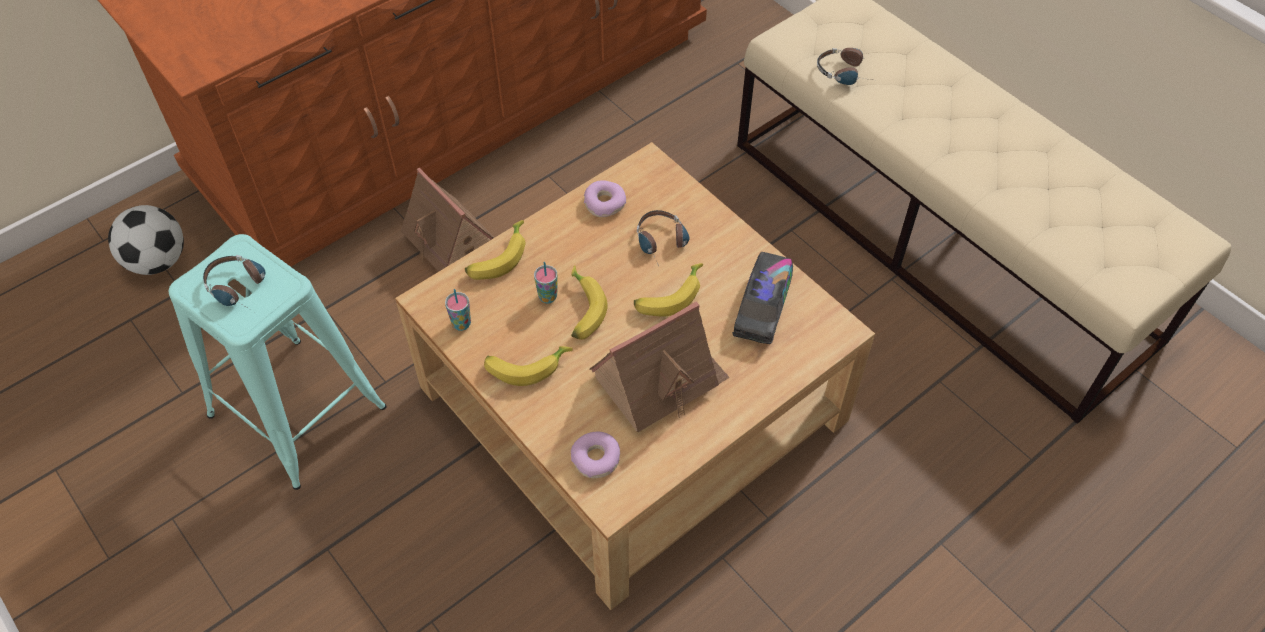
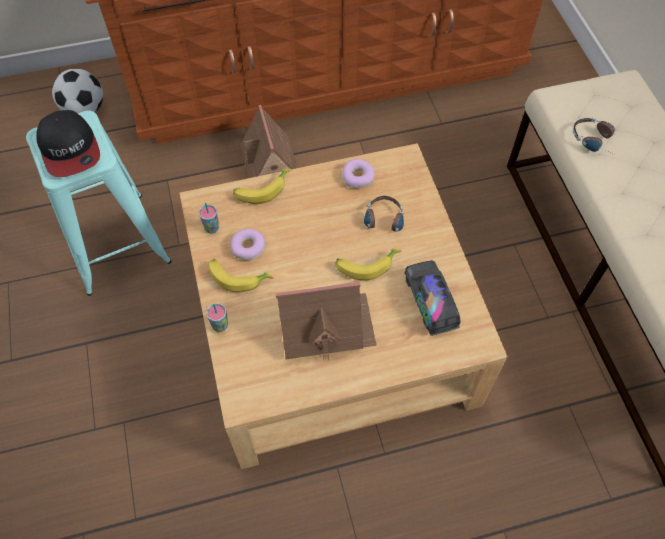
camera: 25 degrees right, 5 degrees up
headphones [203,255,265,309] -> cap [36,110,100,177]
cup [534,262,558,303] -> cup moved to [206,303,228,332]
banana [571,265,608,340] -> none
donut [571,431,620,478] -> donut moved to [230,229,266,260]
toy truck [732,252,793,344] -> toy truck turned 120 degrees clockwise [404,260,461,336]

